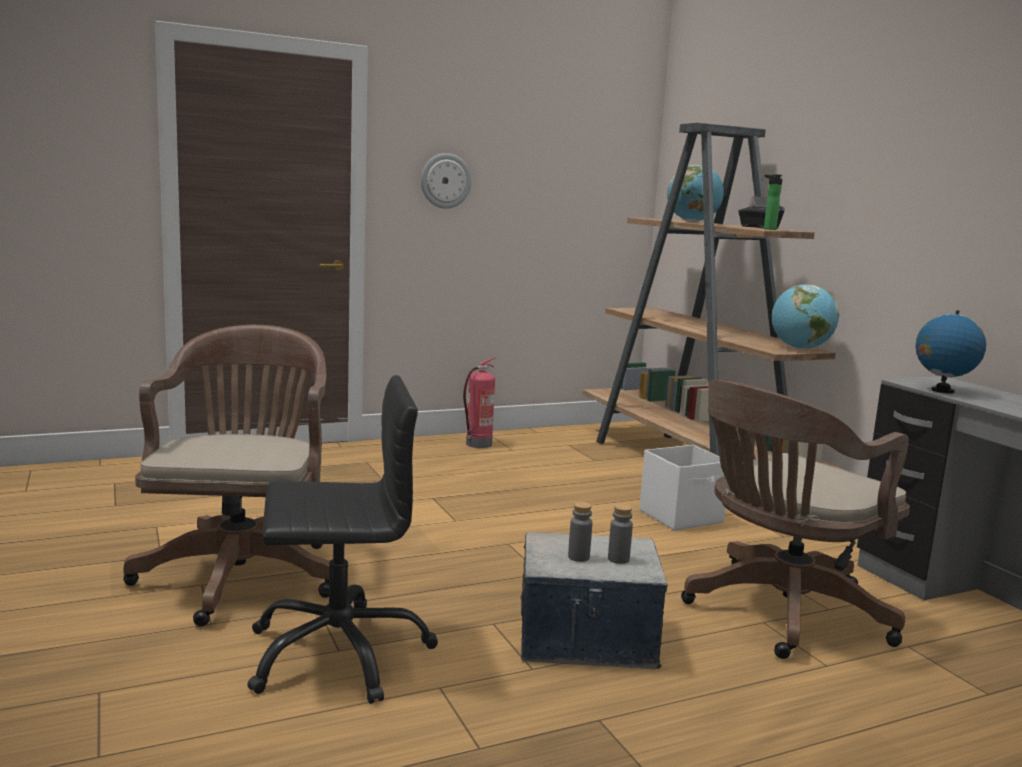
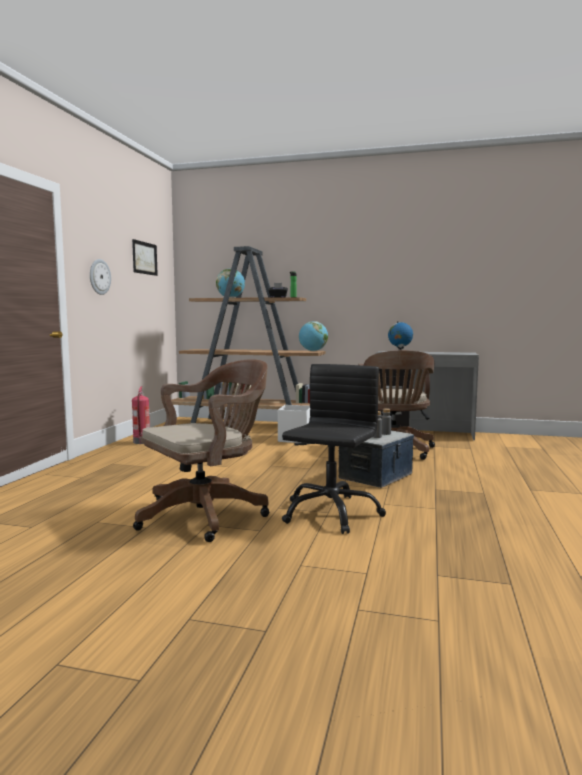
camera: 50 degrees left, 5 degrees down
brown office chair [123,325,330,627] -> brown office chair turned 105 degrees clockwise [133,359,269,542]
none -> picture [132,239,158,276]

